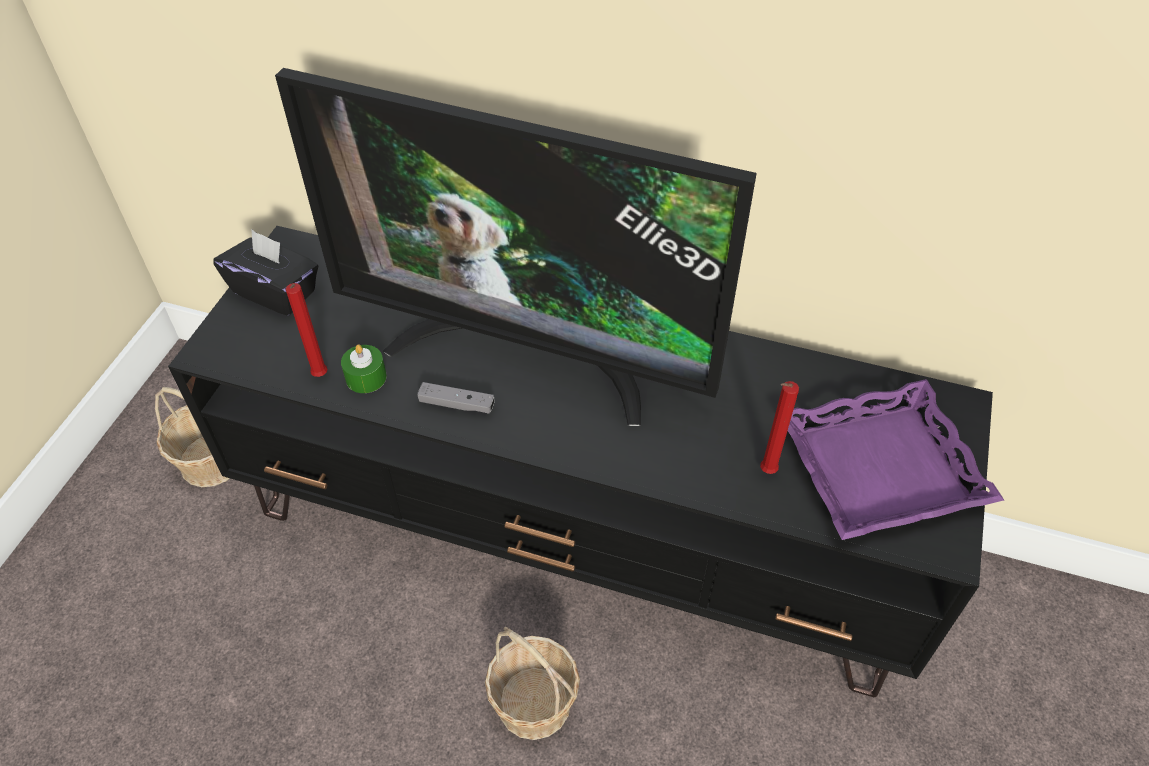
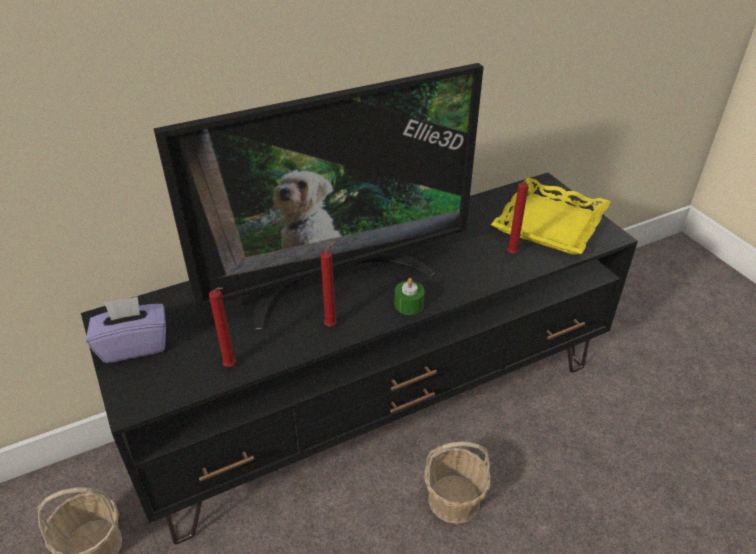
camera: 45 degrees left, 10 degrees down
black tissue box [213,229,318,316] -> purple tissue box [86,297,166,363]
green candle [341,344,387,393] -> green candle moved to [395,278,425,315]
grey game controller [417,382,495,414] -> red candle [321,241,337,327]
purple tray [788,379,1004,540] -> yellow tray [491,178,611,254]

